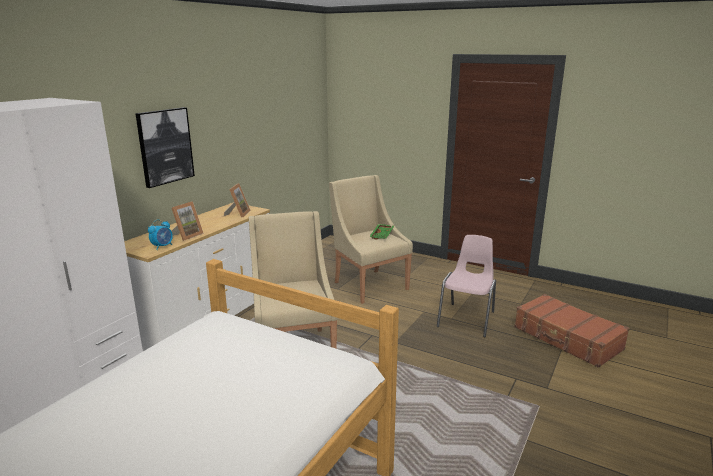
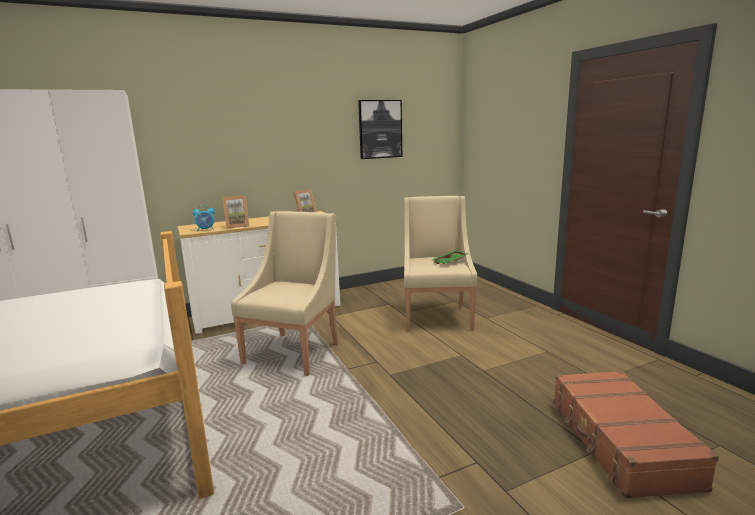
camera: 35 degrees right, 5 degrees down
picture [135,107,195,188] -> picture moved to [358,100,402,159]
pink chair [437,235,496,337] -> none

